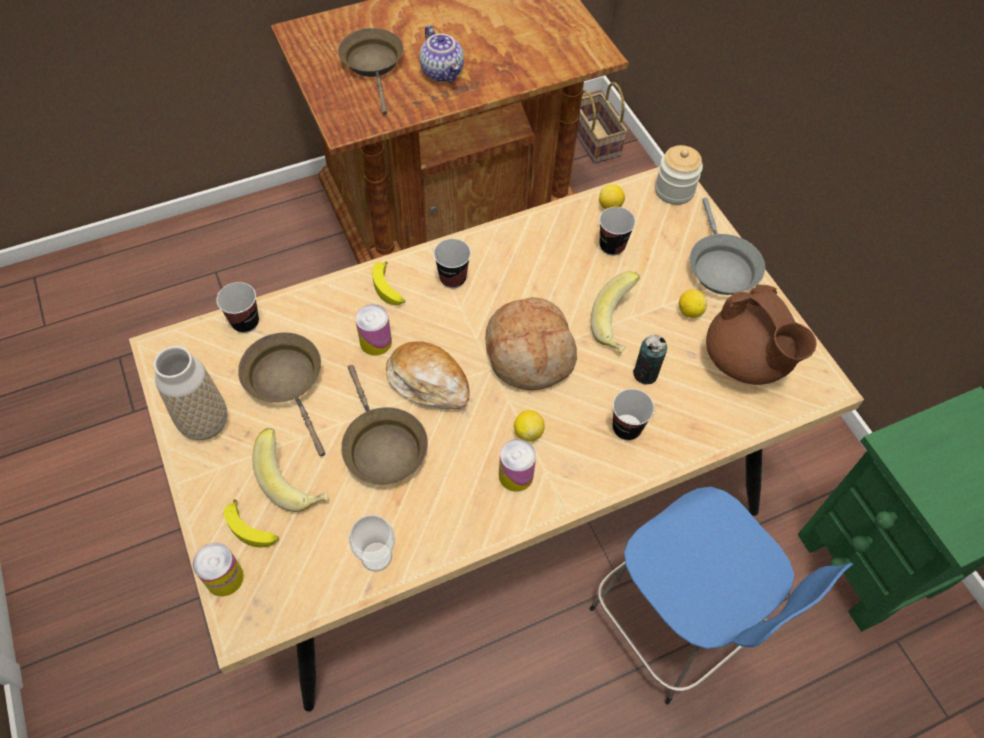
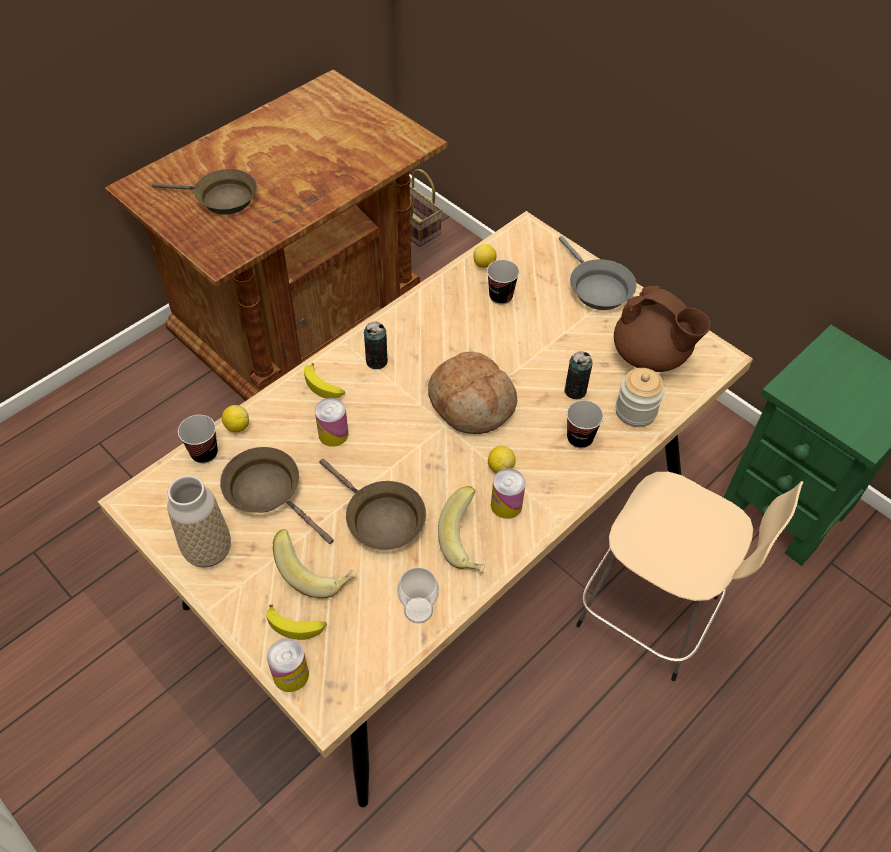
camera: 20 degrees left, 5 degrees down
brown frying pan [338,28,403,115] -> brown frying pan turned 135 degrees clockwise [152,169,257,215]
bread [386,342,470,409] -> none
teapot [419,25,464,82] -> none
cup [433,239,471,288] -> can [364,322,388,369]
blue stool [589,487,853,704] -> beige stool [576,472,804,681]
banana [590,272,640,353] -> banana moved to [438,486,485,573]
jar [655,145,703,205] -> jar moved to [616,368,665,427]
lemon [679,289,707,318] -> lemon moved to [222,405,249,432]

